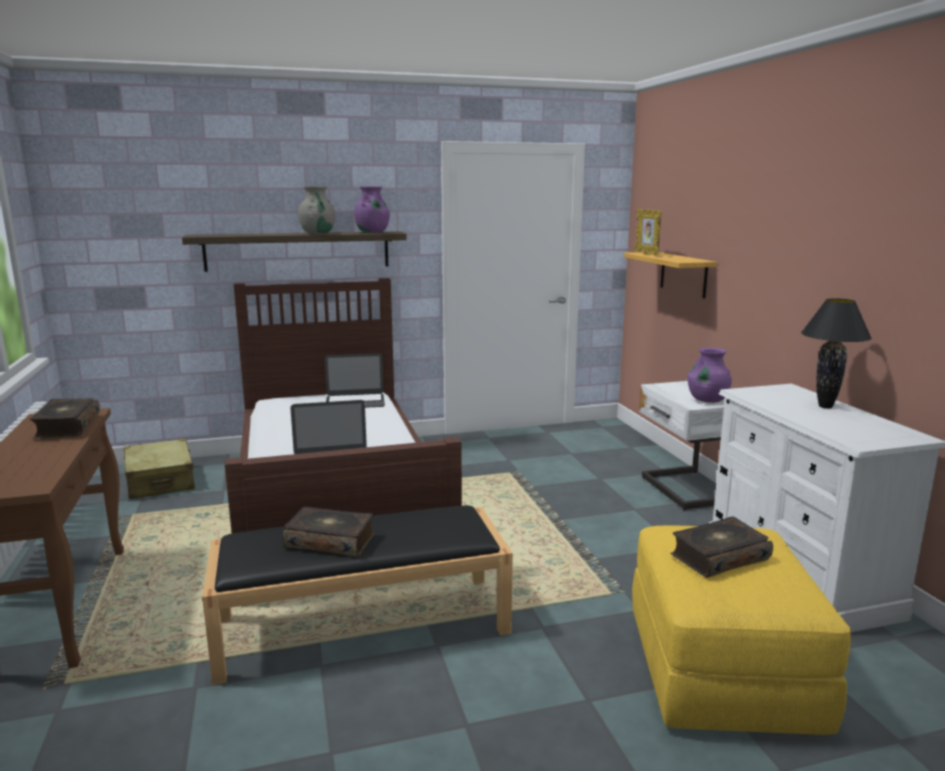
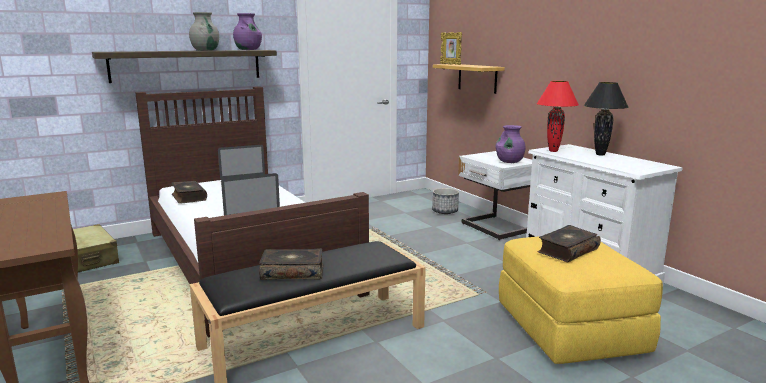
camera: 15 degrees left, 0 degrees up
book [29,398,100,439] -> book moved to [172,181,207,204]
none -> planter [432,188,459,214]
none -> red table lamp [536,81,579,152]

